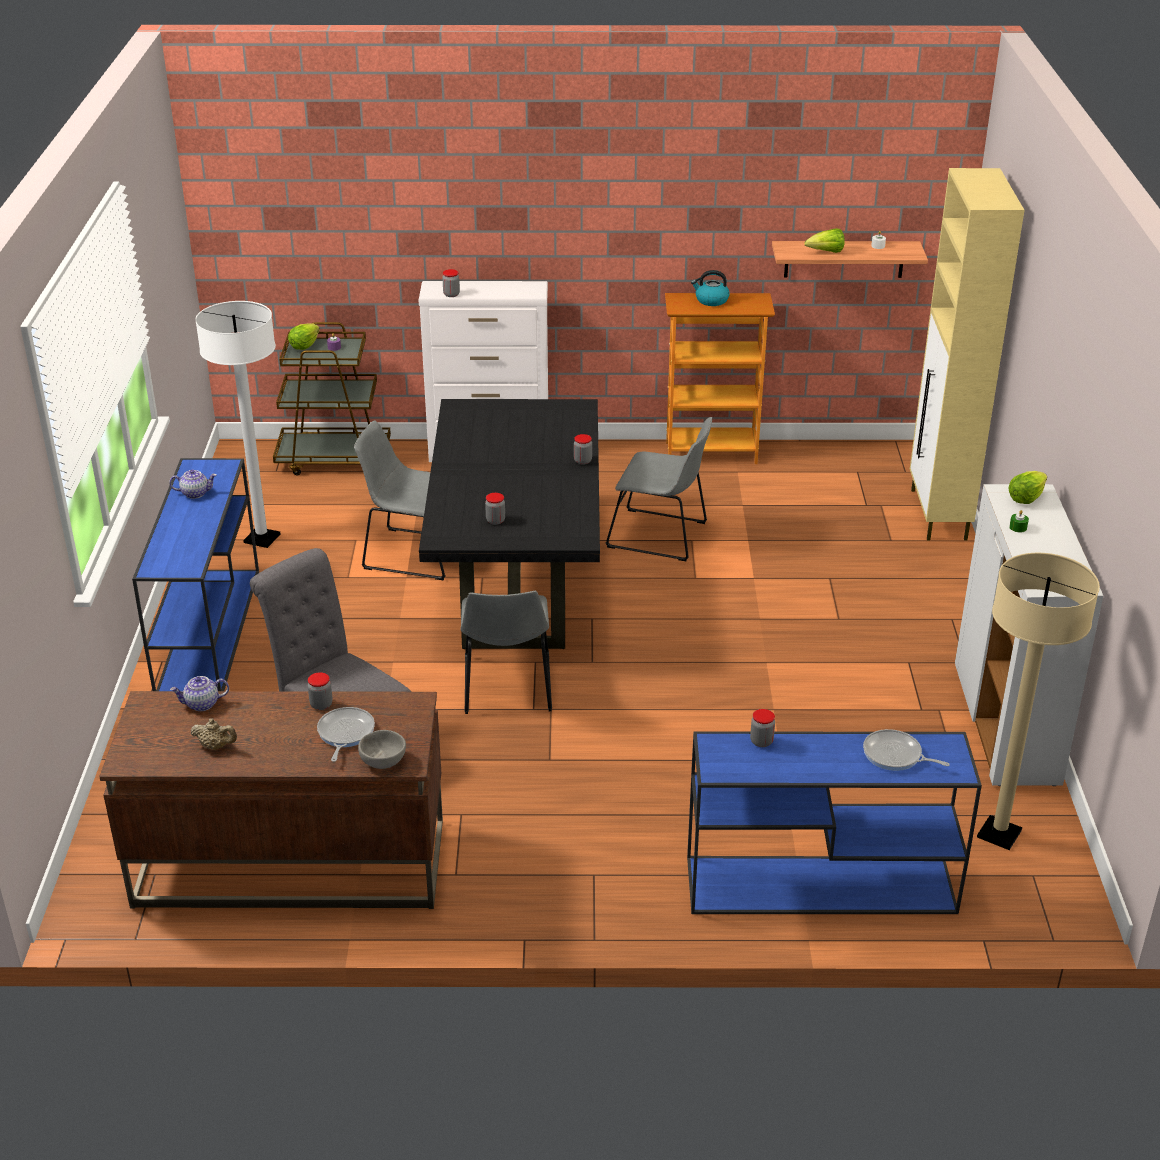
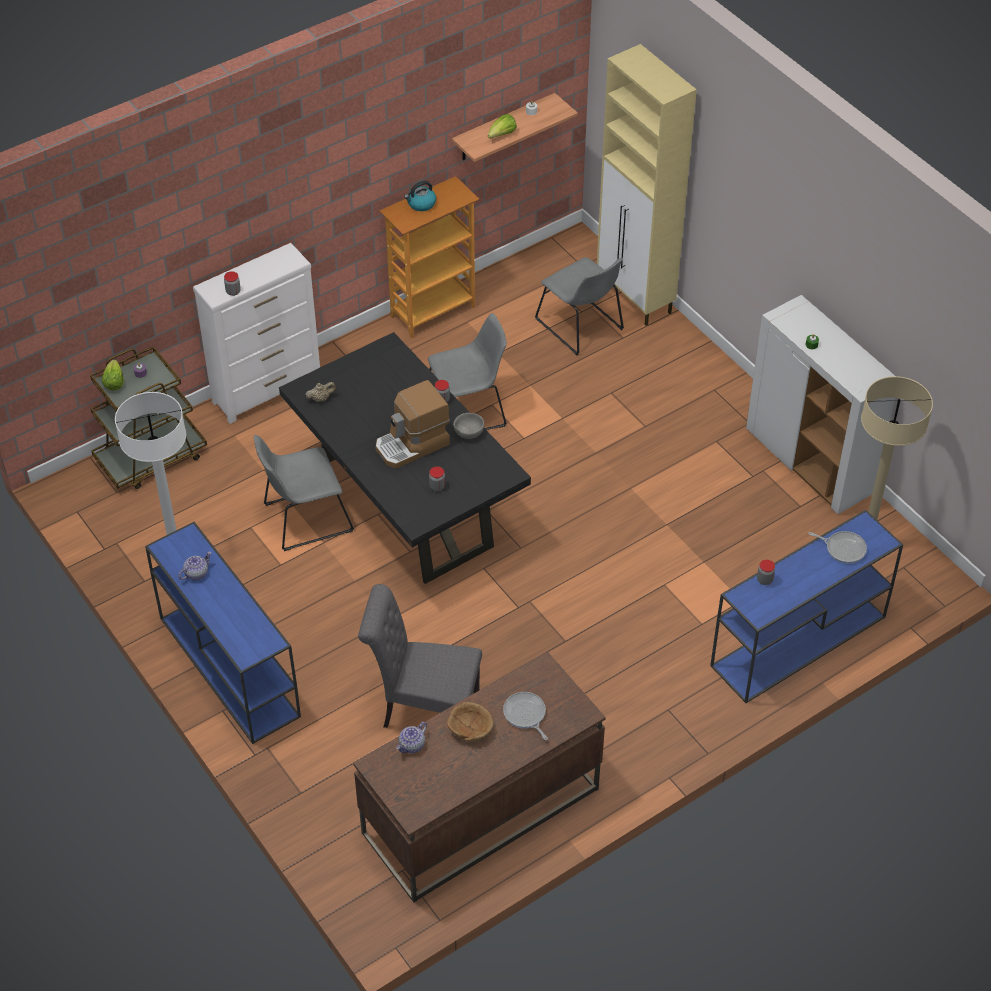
camera: 35 degrees left, 15 degrees up
beige teapot [191,718,237,750] -> beige teapot moved to [306,382,336,402]
jar [308,672,333,710] -> none
grey bowl [358,730,406,769] -> grey bowl moved to [453,413,484,439]
grey chair [461,591,552,714] -> grey chair moved to [535,257,624,355]
frying pan [863,729,950,771] -> frying pan turned 150 degrees counterclockwise [808,531,867,564]
lettuce [1008,471,1047,504] -> none
none -> coffee machine [376,380,450,469]
none -> brown bowl [447,702,493,742]

